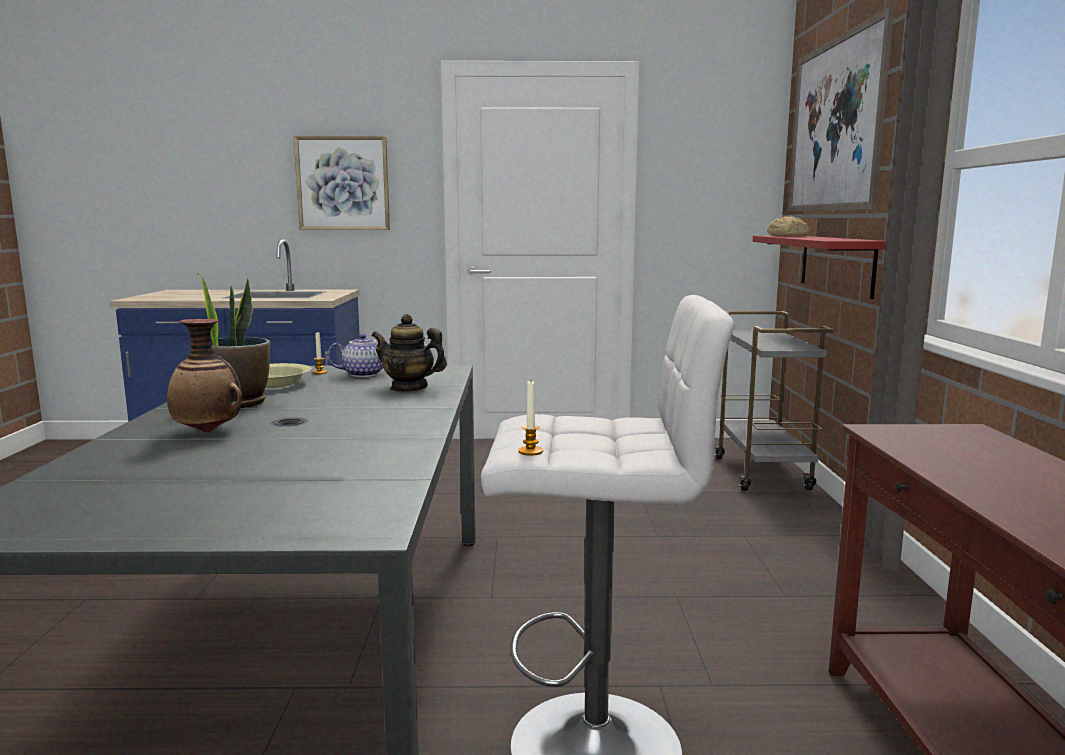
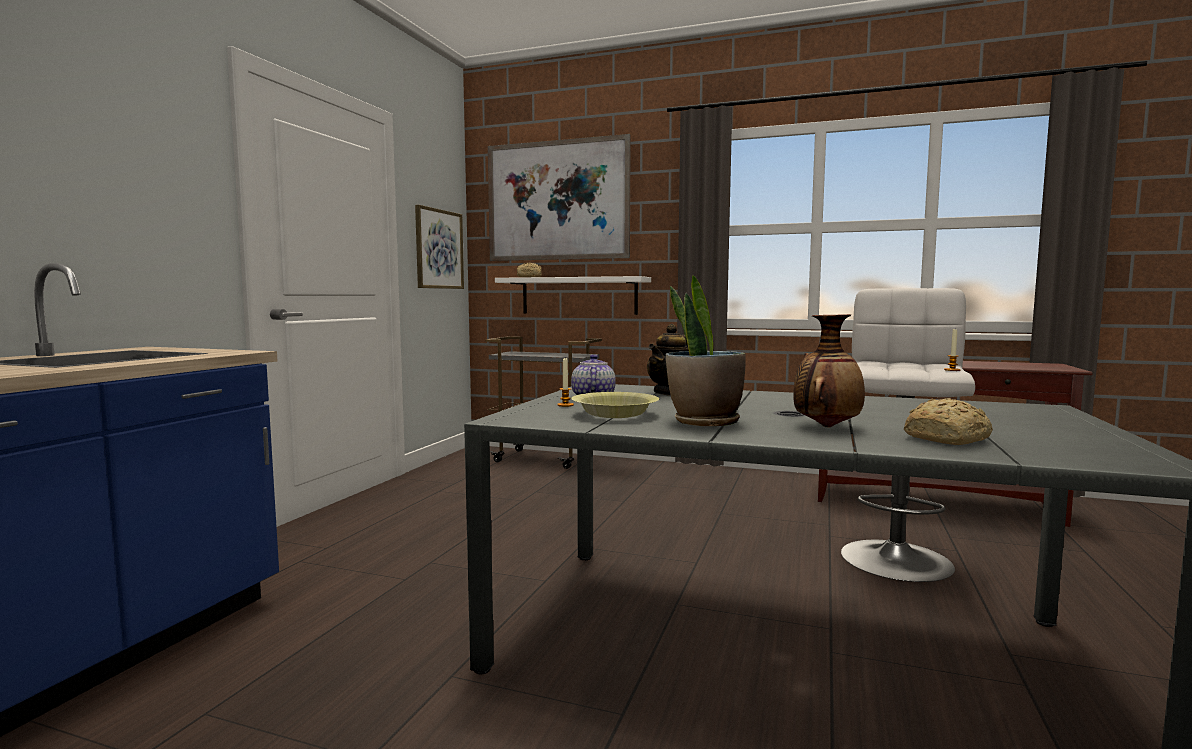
camera: 70 degrees left, 5 degrees down
picture [294,136,390,230] -> picture moved to [415,205,464,289]
red shelf [753,236,886,299] -> white shelf [495,276,651,315]
none -> bread [904,398,993,445]

